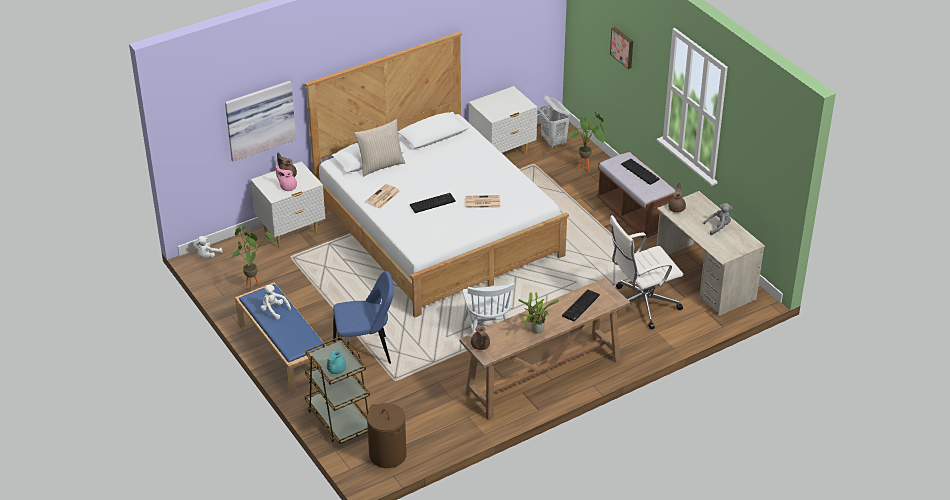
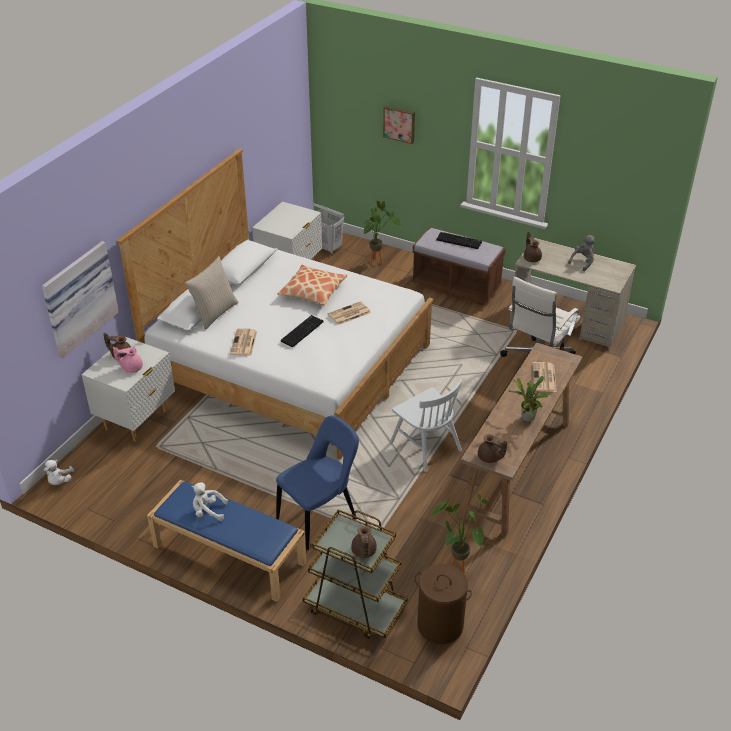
camera: 30 degrees left, 0 degrees up
potted plant [232,225,275,291] -> potted plant moved to [431,494,488,574]
turquoise teapot [327,349,346,374] -> brown teapot [351,526,377,558]
keyboard [562,289,600,322] -> newspaper [532,362,557,392]
none -> pillow [277,265,347,306]

